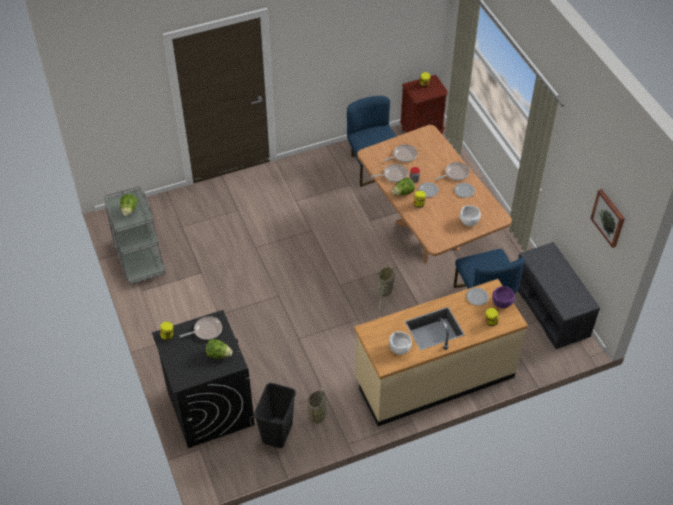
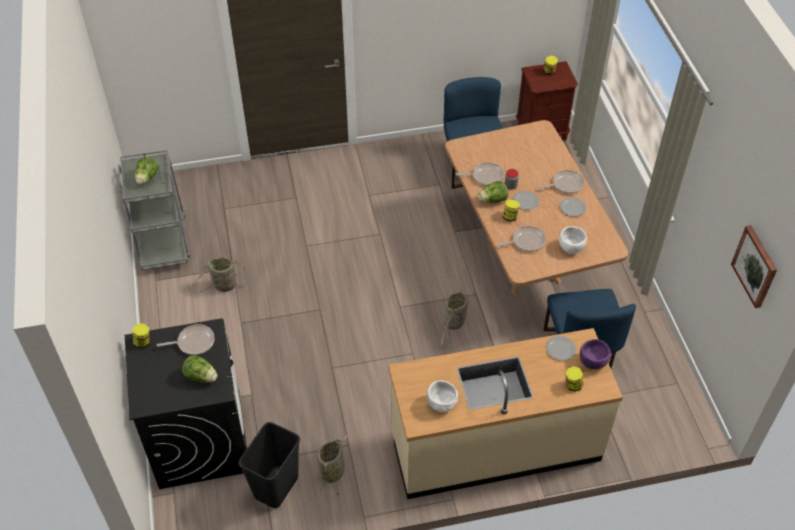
camera: 10 degrees right, 0 degrees up
frying pan [383,144,417,162] -> frying pan moved to [497,226,546,252]
grey bench [518,242,600,349] -> none
none -> basket [188,257,249,293]

